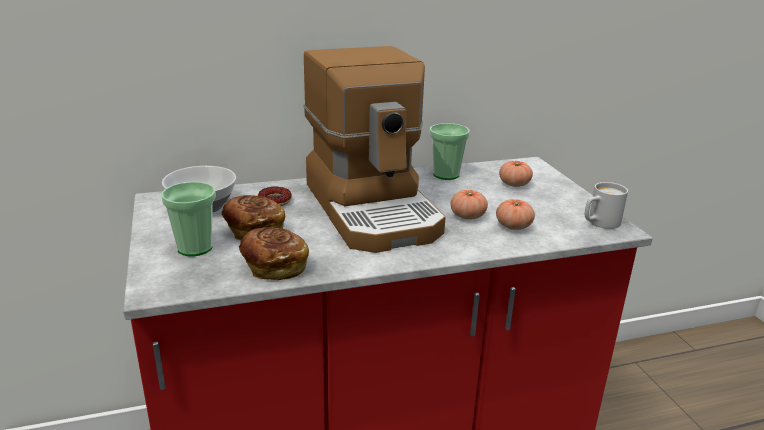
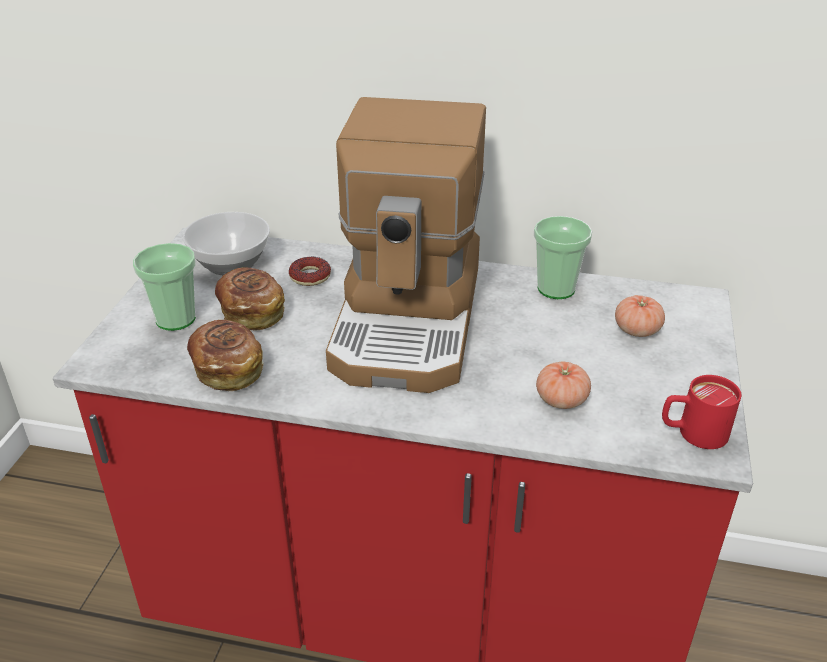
camera: 30 degrees right, 10 degrees up
tomato [450,190,488,220] -> none
white mug [585,182,628,229] -> red mug [662,375,741,449]

